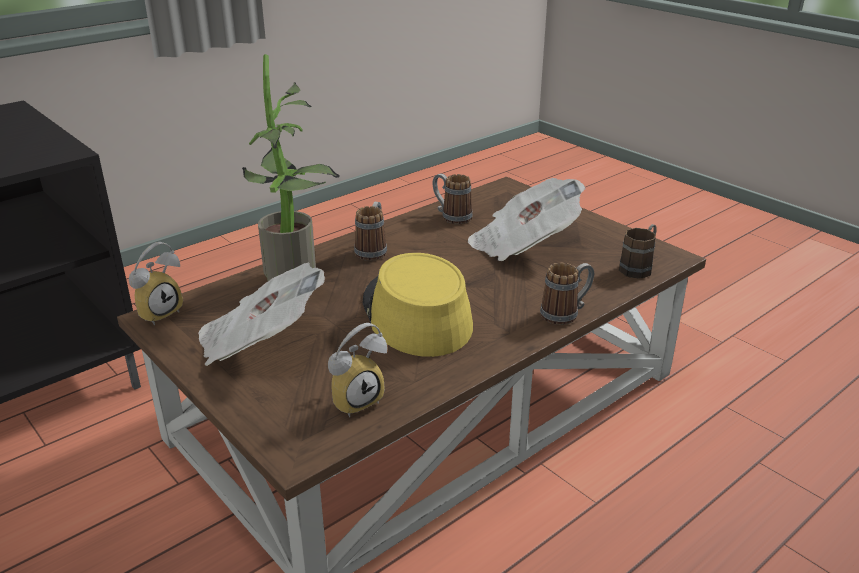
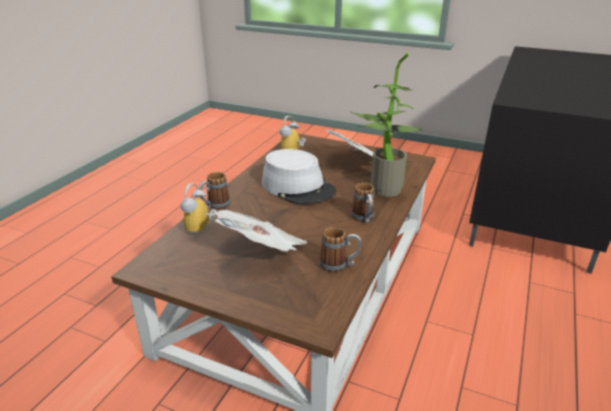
camera: 155 degrees right, 0 degrees up
alarm clock [129,242,183,325] -> alarm clock moved to [180,183,217,236]
yellow hat [363,253,473,357] -> grey hat [262,149,336,204]
brown mug [619,224,657,279] -> none

